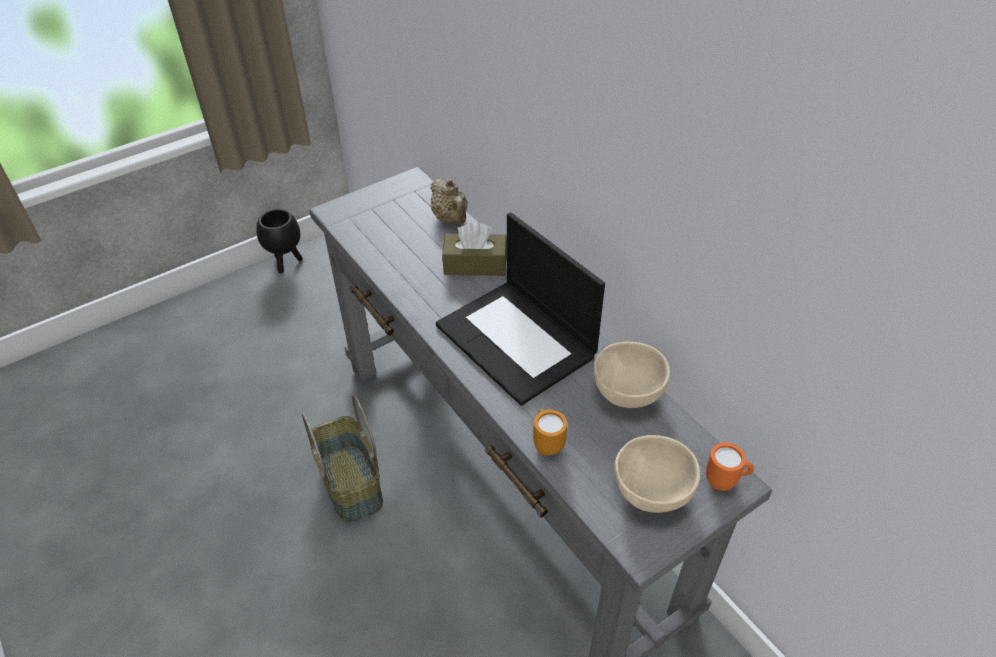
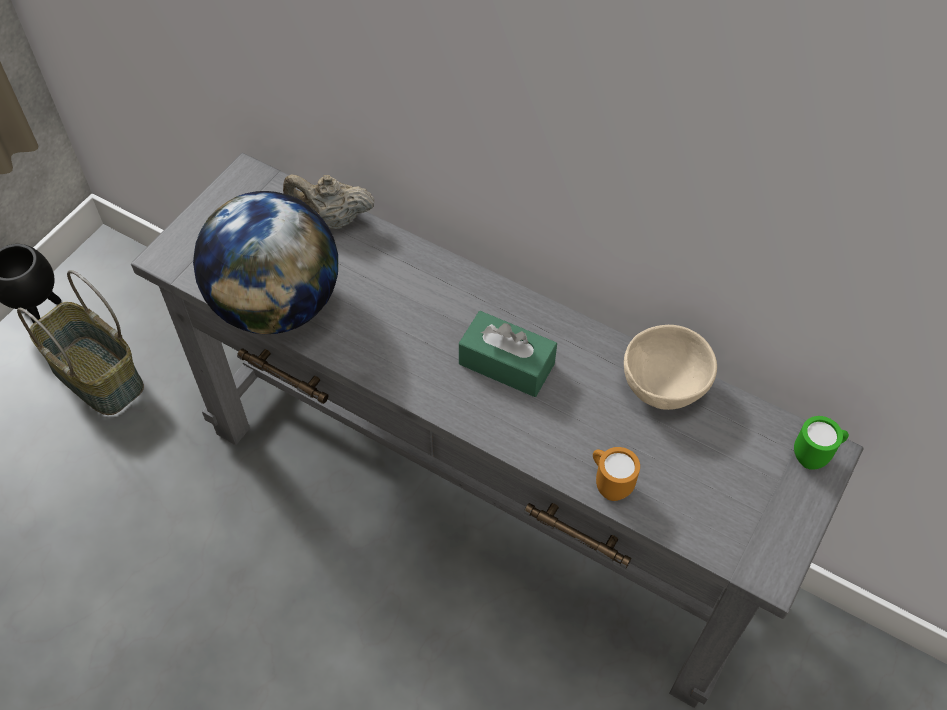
camera: 25 degrees left, 10 degrees up
basket [302,395,383,523] -> basket moved to [17,270,144,415]
beige teapot [431,178,467,224] -> beige teapot turned 150 degrees clockwise [283,174,374,229]
laptop [436,212,605,406] -> green tissue box [459,311,557,397]
brown tissue box [442,222,507,276] -> none
beige bowl [614,435,700,513] -> none
orange mug [706,442,754,491] -> green mug [794,416,849,470]
none -> globe [193,191,338,334]

